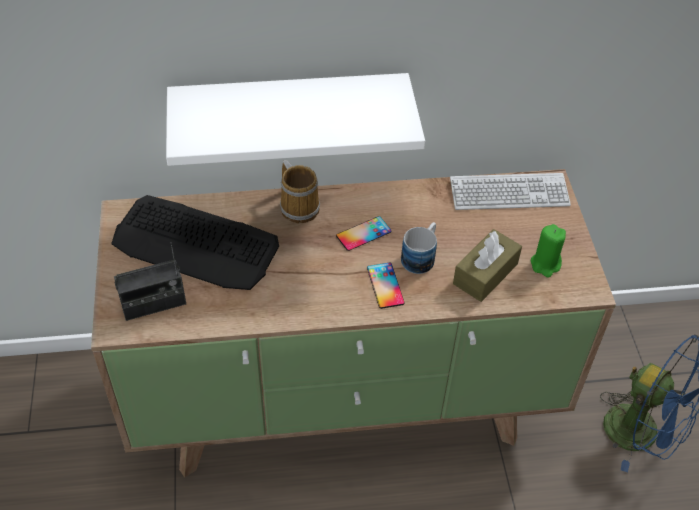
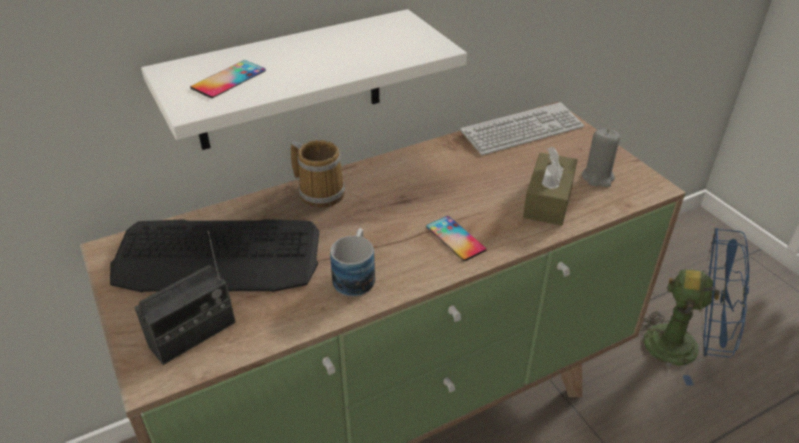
camera: 20 degrees left, 10 degrees down
phone [336,216,391,251] -> phone moved to [190,60,266,98]
mug [401,222,437,274] -> mug moved to [330,228,375,297]
green candle [531,224,566,277] -> grey candle [582,129,620,187]

